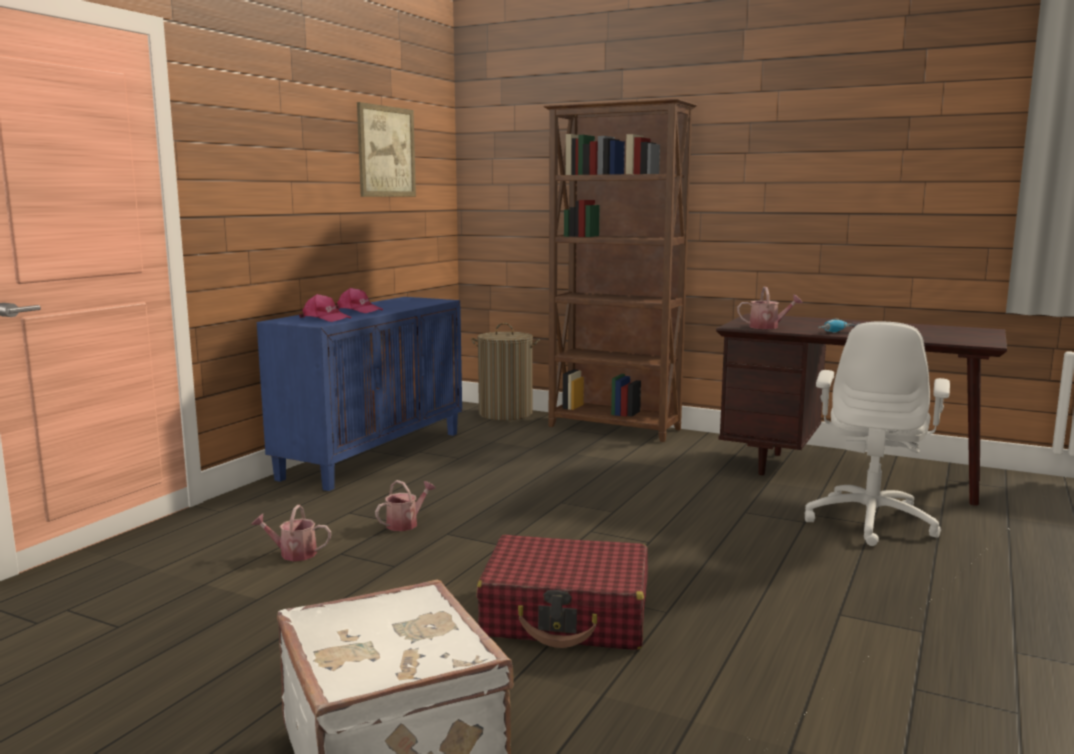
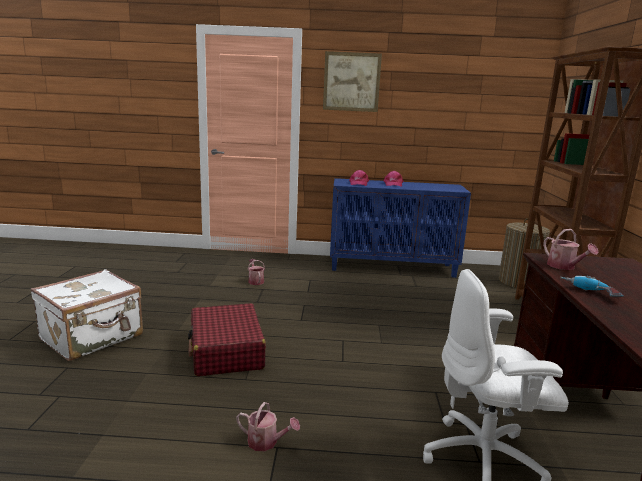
camera: 65 degrees right, 5 degrees up
picture [357,102,416,197] -> picture moved to [323,51,382,112]
watering can [375,480,436,531] -> watering can moved to [236,402,300,451]

